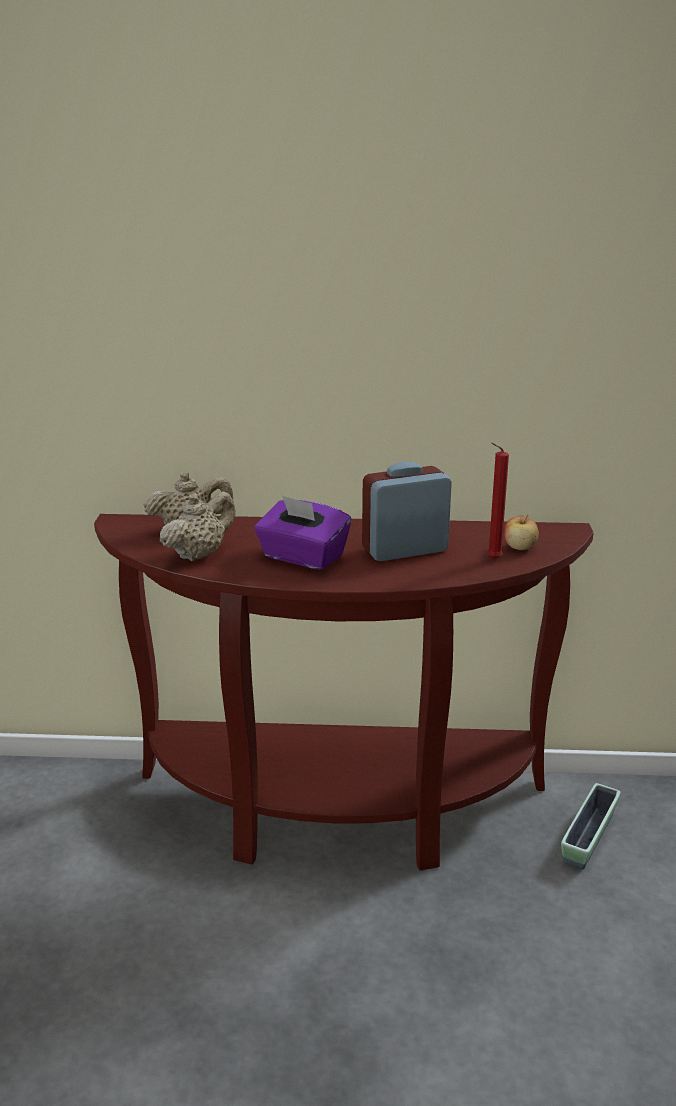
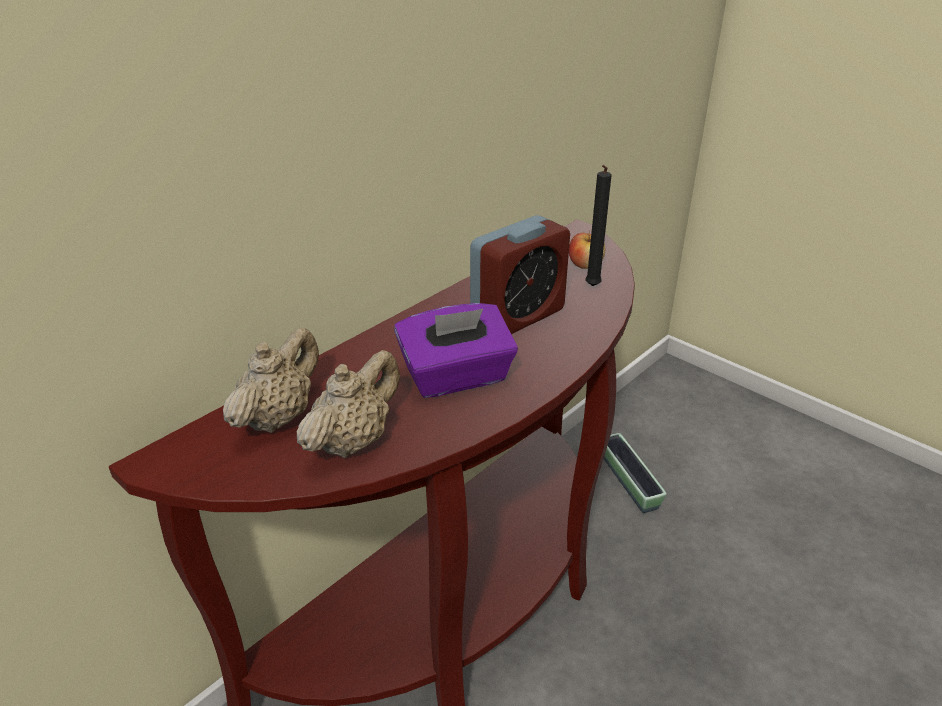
camera: 50 degrees left, 10 degrees up
beige teapot [160,491,236,561] -> beige teapot turned 45 degrees clockwise [297,350,400,458]
alarm clock [362,462,452,561] -> alarm clock turned 150 degrees counterclockwise [470,215,570,334]
red candle [487,443,509,559] -> black candle [585,165,612,286]

